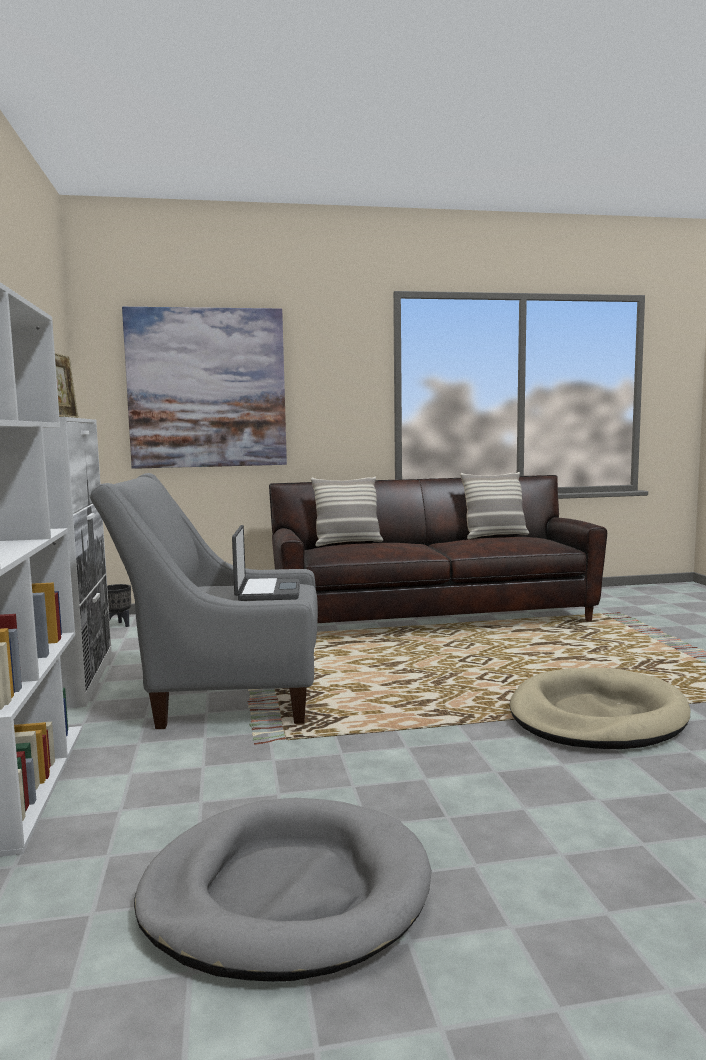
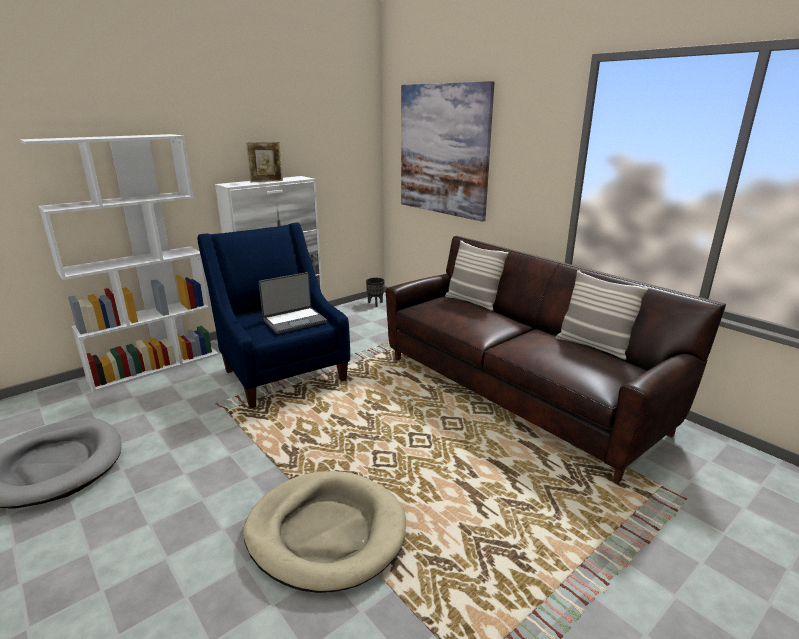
camera: 60 degrees right, 15 degrees up
grey armchair [90,473,318,729] -> blue armchair [198,223,350,408]

